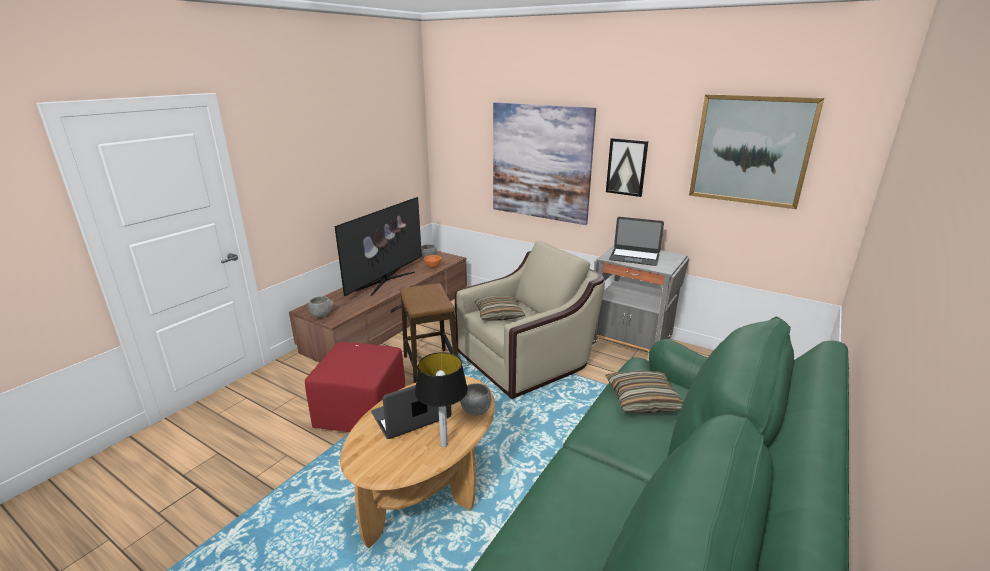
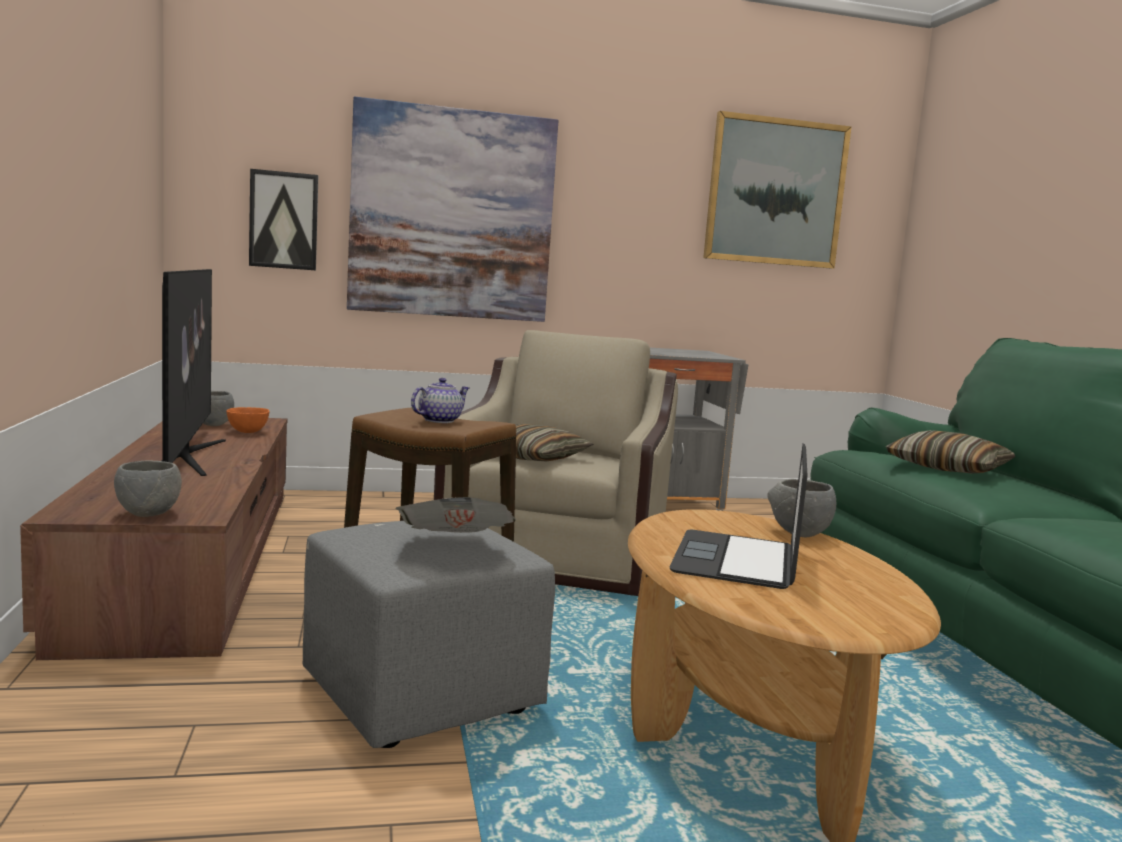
camera: 45 degrees left, 15 degrees down
red ottoman [305,342,405,432] -> grey ottoman [303,521,555,748]
table lamp [415,352,468,447] -> none
picture [606,138,648,197] -> picture moved to [249,169,318,270]
laptop [609,217,664,266] -> none
none -> newspaper [396,497,516,533]
none -> teapot [411,378,469,423]

